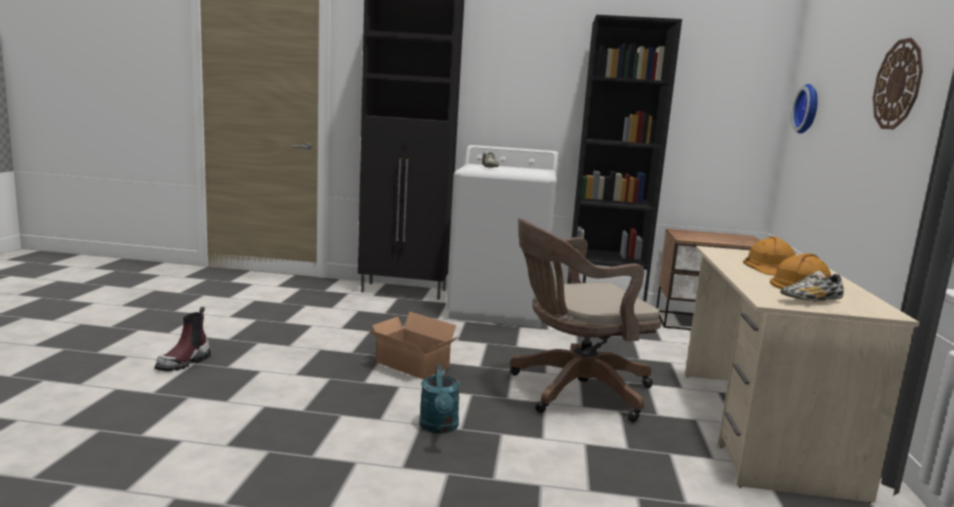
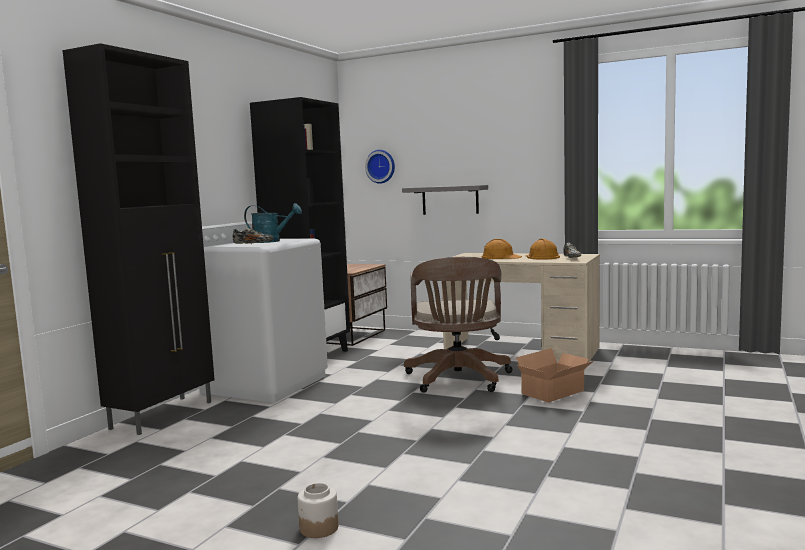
camera: 70 degrees left, 5 degrees down
boot [155,307,211,371] -> jar [298,483,338,538]
cardboard box [368,311,459,379] -> cardboard box moved to [516,348,593,403]
turquoise watering can [419,364,460,434] -> turquoise watering can moved to [244,203,302,243]
wall clock [873,38,923,130] -> none
none -> grey shelf [402,185,488,215]

